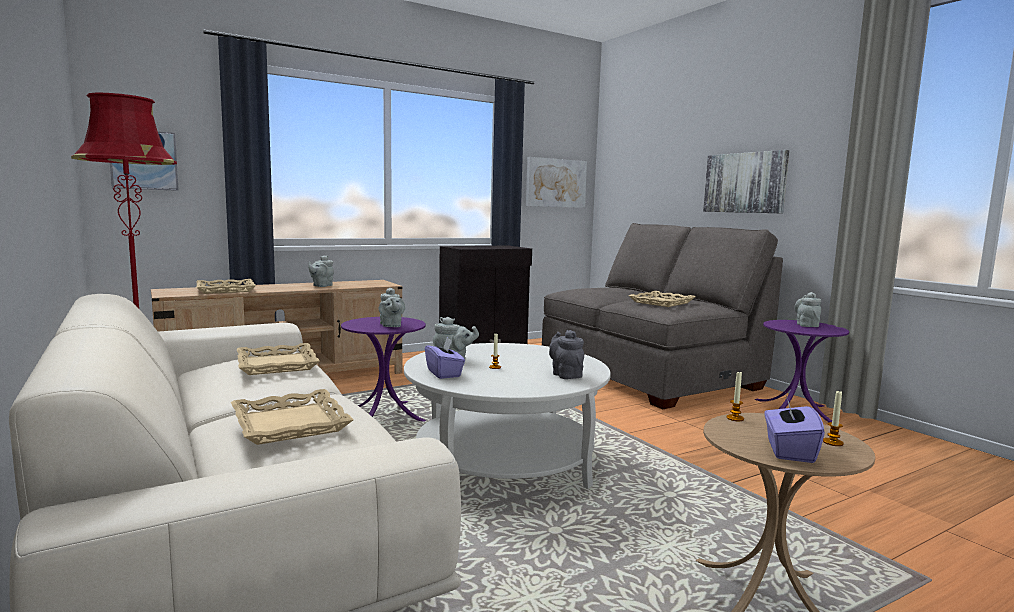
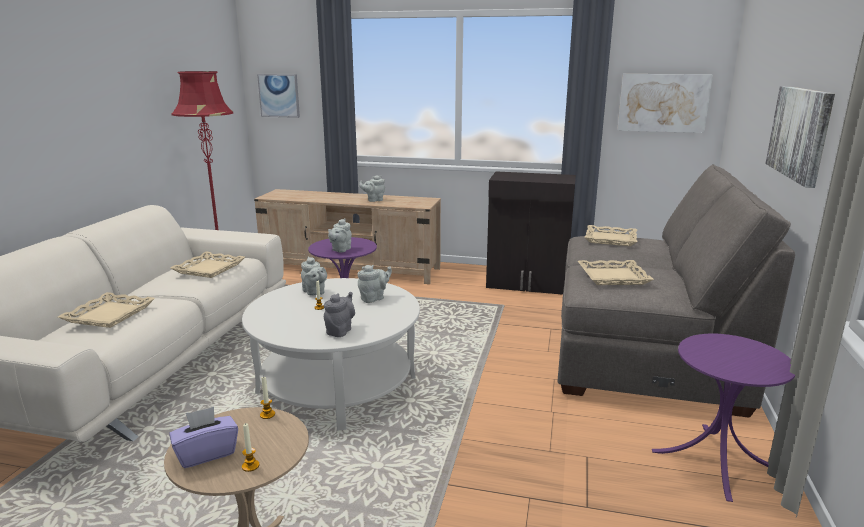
camera: 45 degrees right, 10 degrees up
beige tray [196,279,256,294] -> beige tray moved to [585,225,637,246]
purple tissue box [425,337,465,379] -> none
grey teapot [794,292,821,327] -> grey teapot moved to [357,265,392,303]

